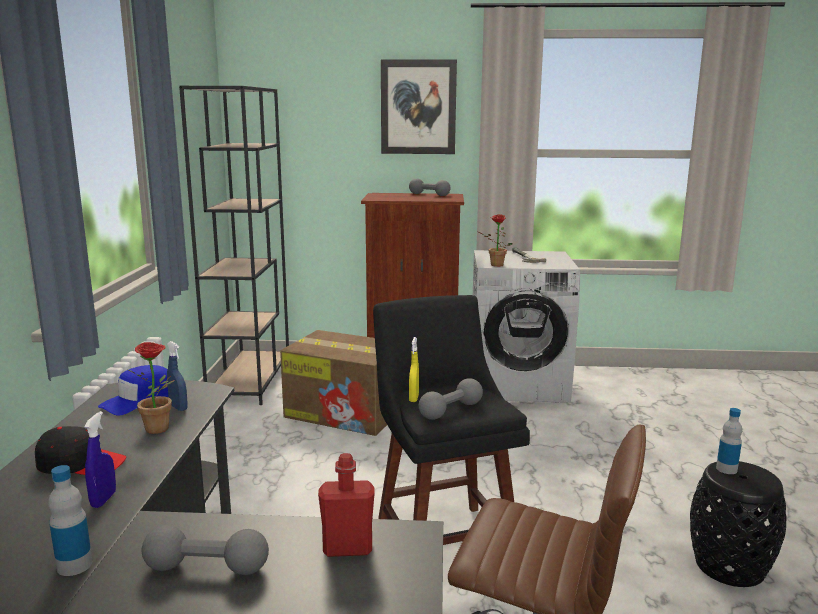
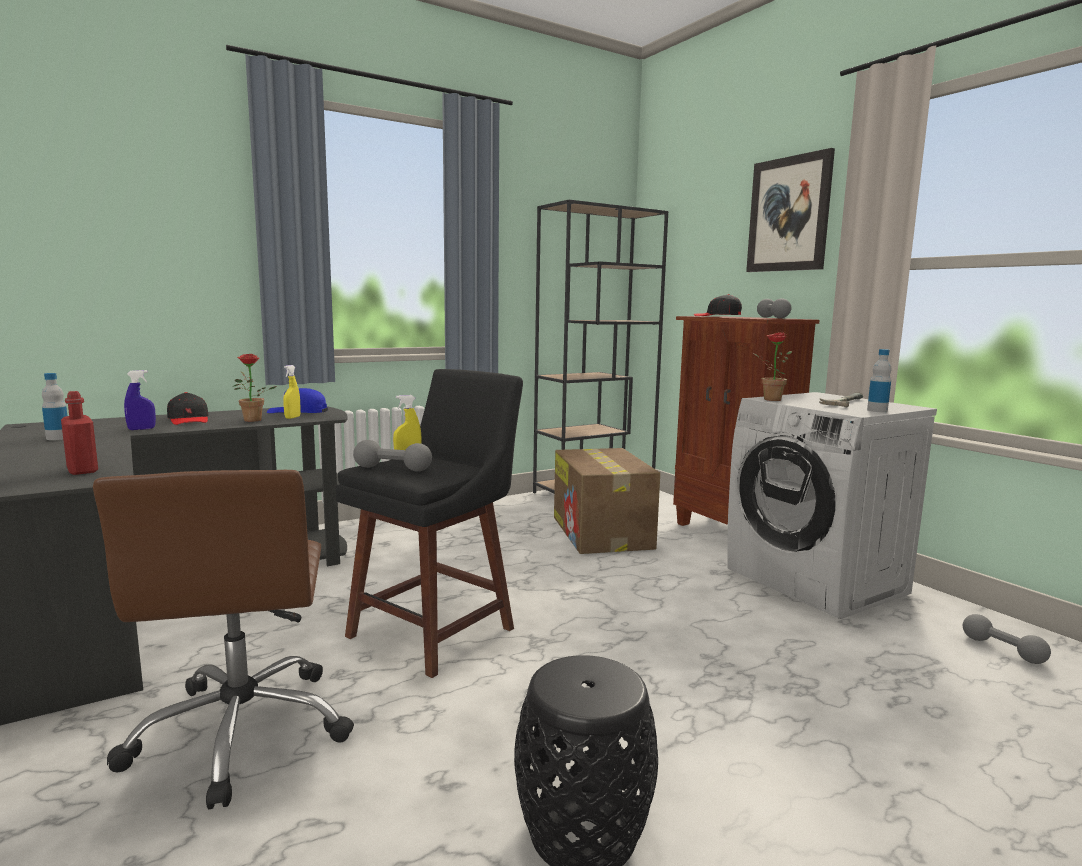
camera: 55 degrees right, 5 degrees down
grey dumbbell [142,525,269,575] -> grey dumbbell moved to [963,614,1051,664]
blue spray bottle [167,341,188,411] -> yellow spray bottle [283,365,301,419]
bottle [716,408,742,474] -> bottle moved to [867,349,892,412]
none -> black cap [694,294,742,316]

